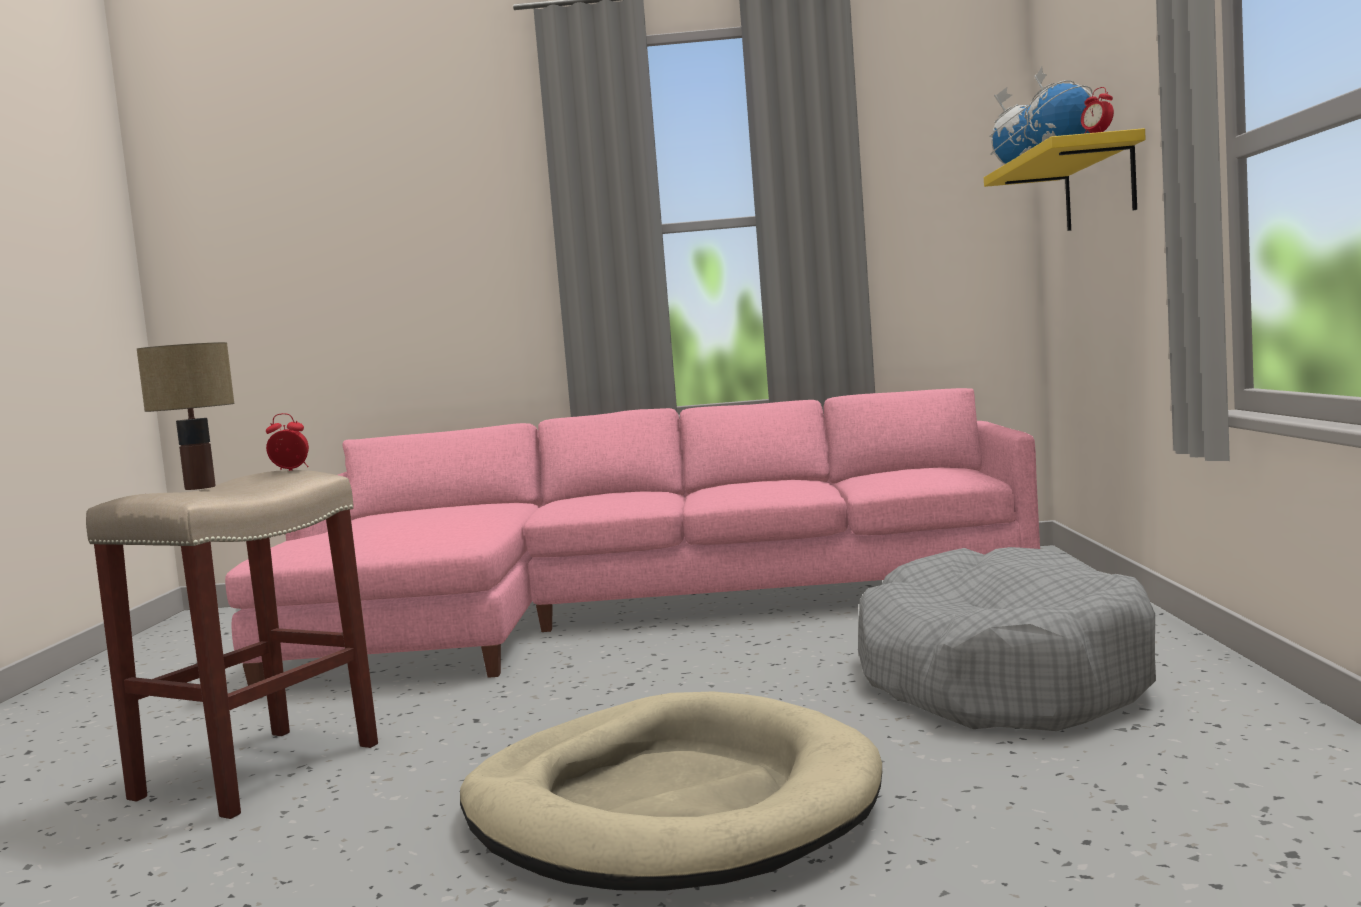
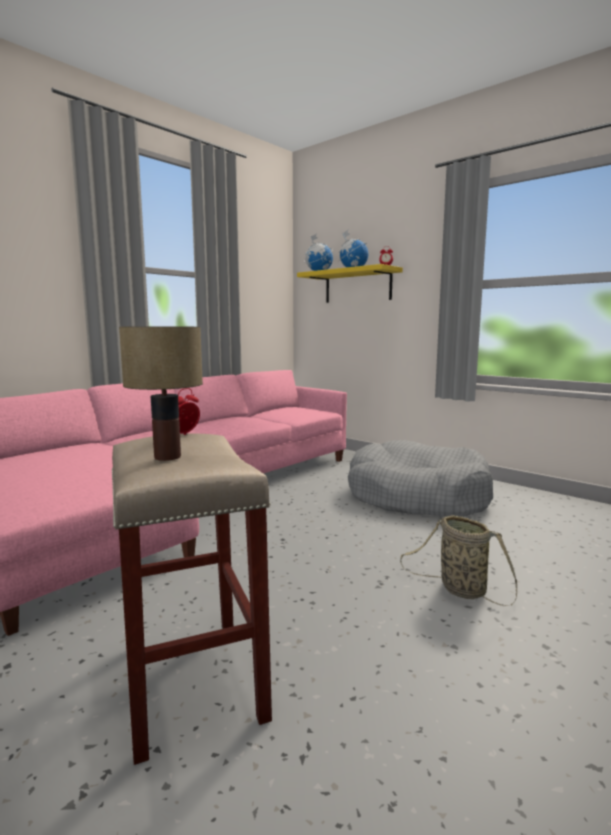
camera: 50 degrees left, 5 degrees up
beige dog bed [460,692,882,891] -> basket [400,515,517,606]

